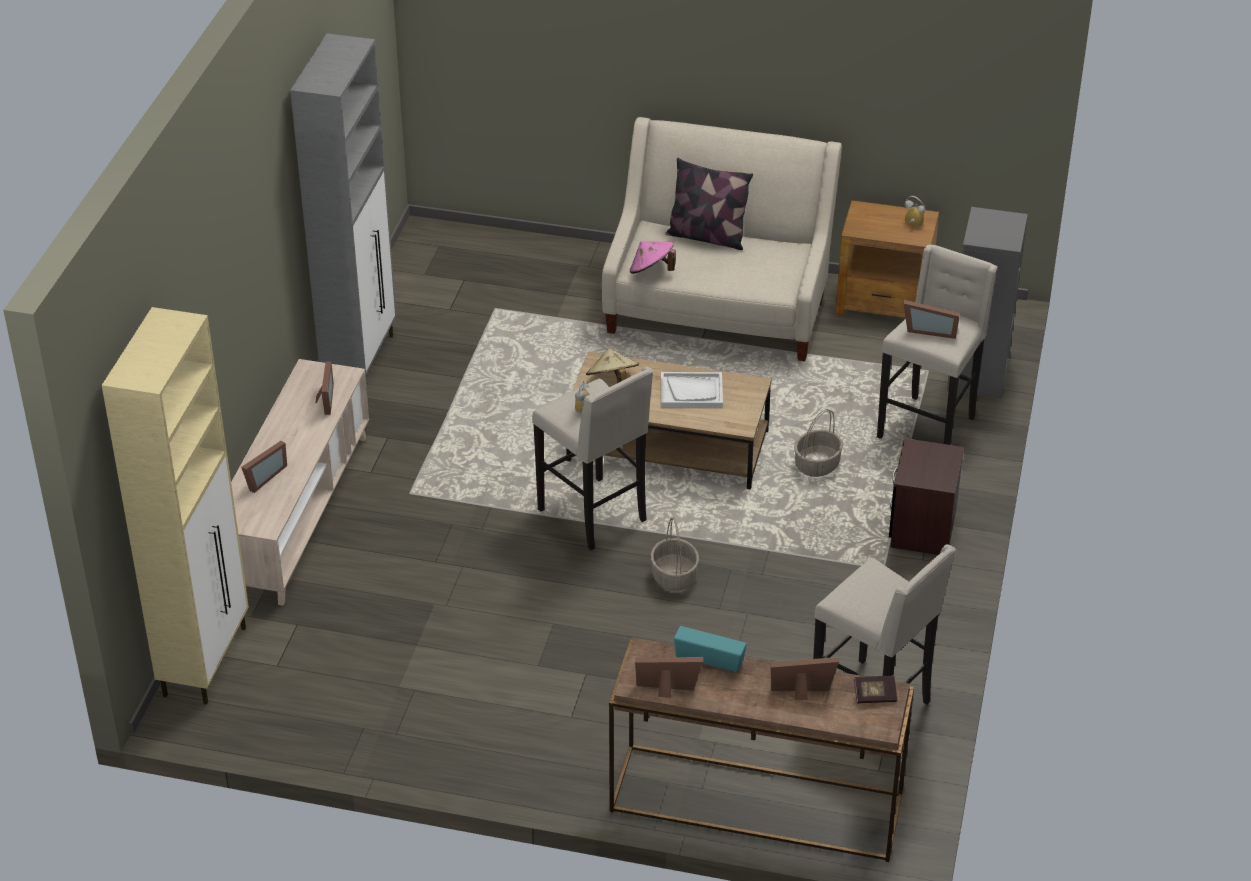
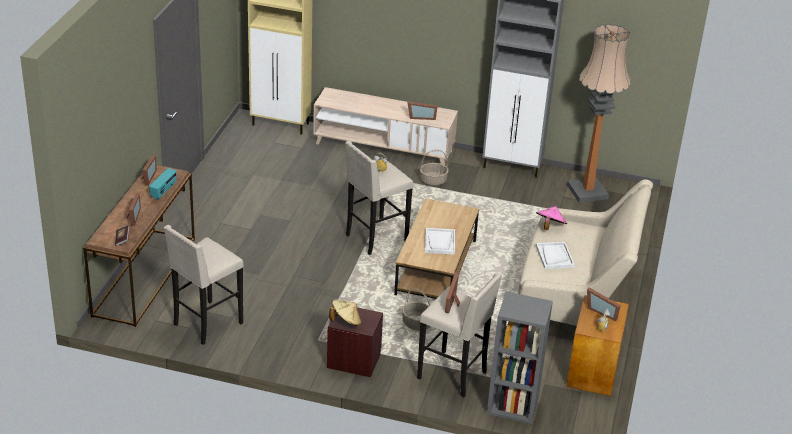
camera: 90 degrees right, 5 degrees down
picture frame [241,441,287,493] -> picture frame moved to [587,287,621,321]
beige hat [586,349,639,383] -> beige hat moved to [329,299,361,326]
basket [650,517,699,590] -> basket moved to [420,150,449,186]
pillow [665,158,753,250] -> none
none -> white tray [536,242,575,269]
none -> floor lamp [567,24,631,203]

